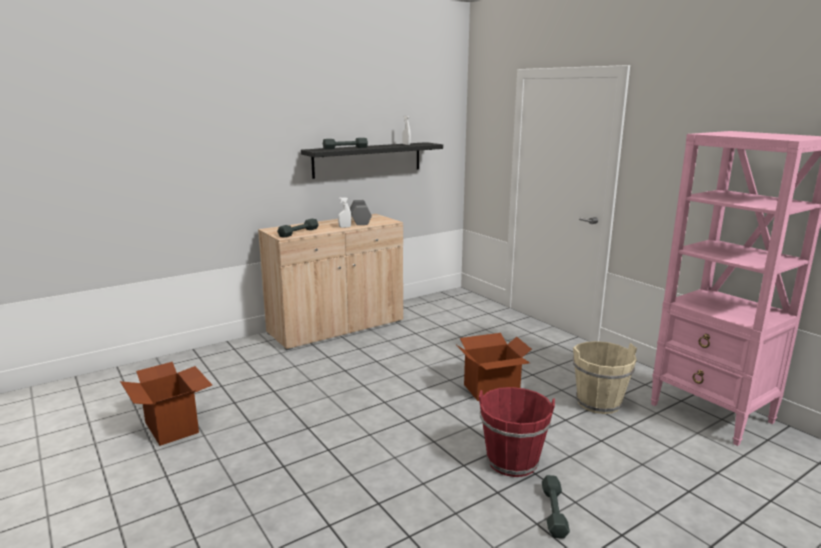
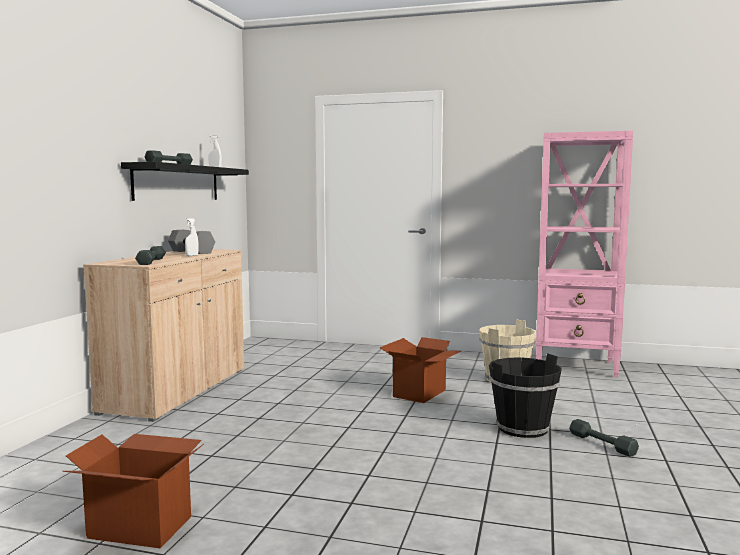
camera: 40 degrees left, 10 degrees down
red bucket [479,387,555,477] -> black bucket [489,353,562,438]

